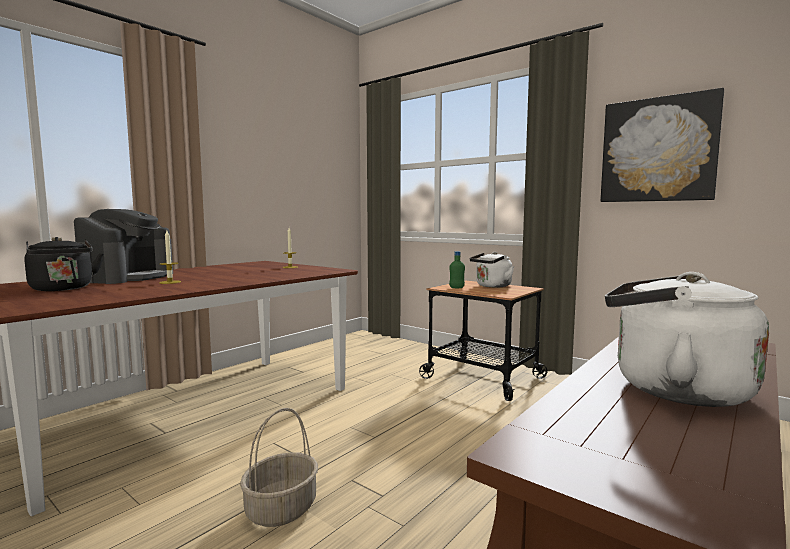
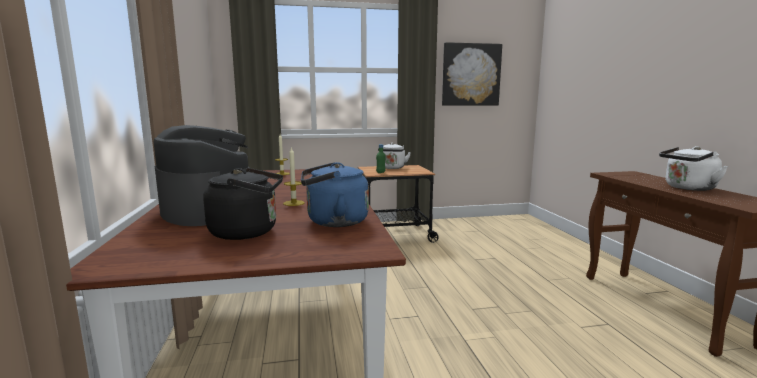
camera: 50 degrees left, 5 degrees up
basket [240,408,318,527] -> none
none -> blue kettle [301,162,369,227]

